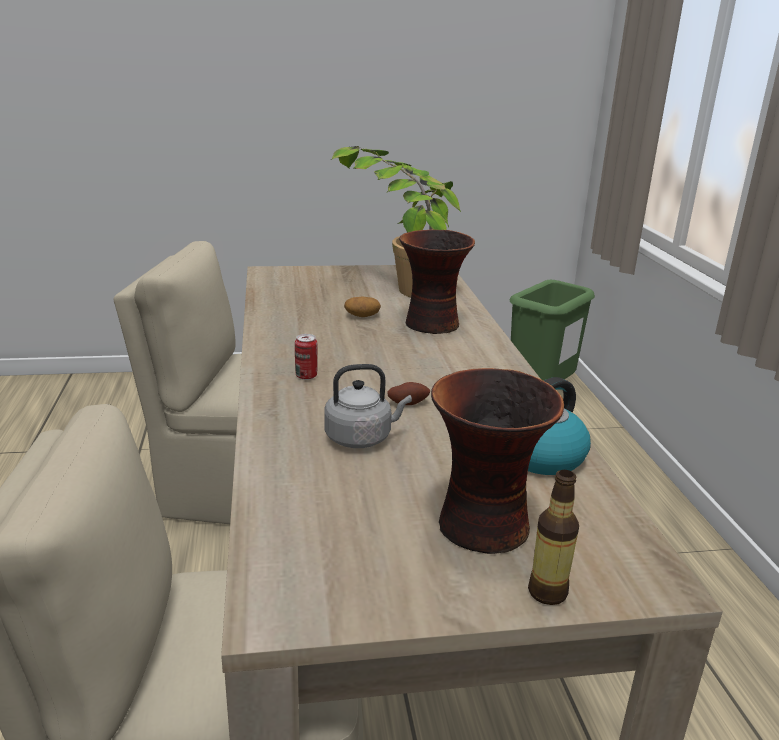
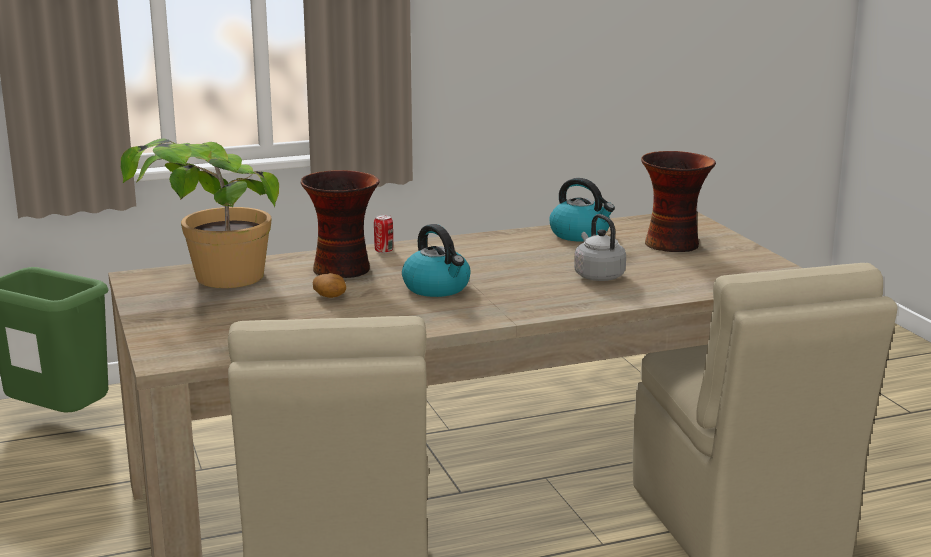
camera: 100 degrees left, 5 degrees down
can [295,334,318,380] -> can moved to [374,214,393,253]
potato [387,382,430,405] -> none
bottle [528,470,579,605] -> none
none -> kettle [402,224,471,297]

